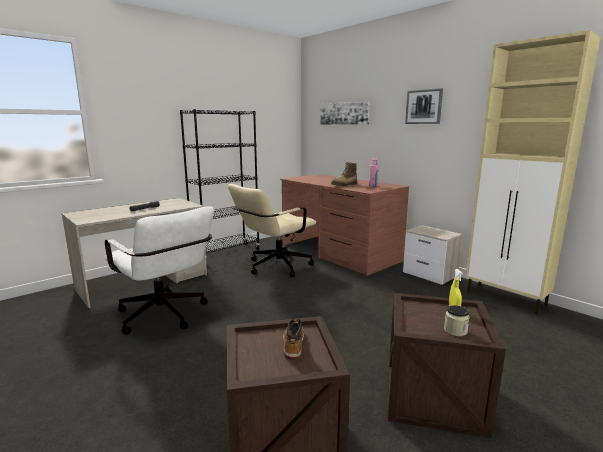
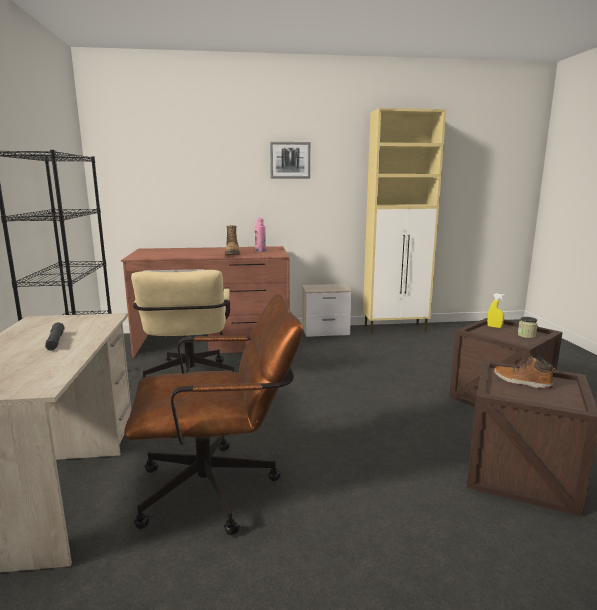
camera: 55 degrees left, 0 degrees up
white office chair [104,207,214,335] -> brown office chair [124,294,304,535]
picture [320,101,370,125] -> none

